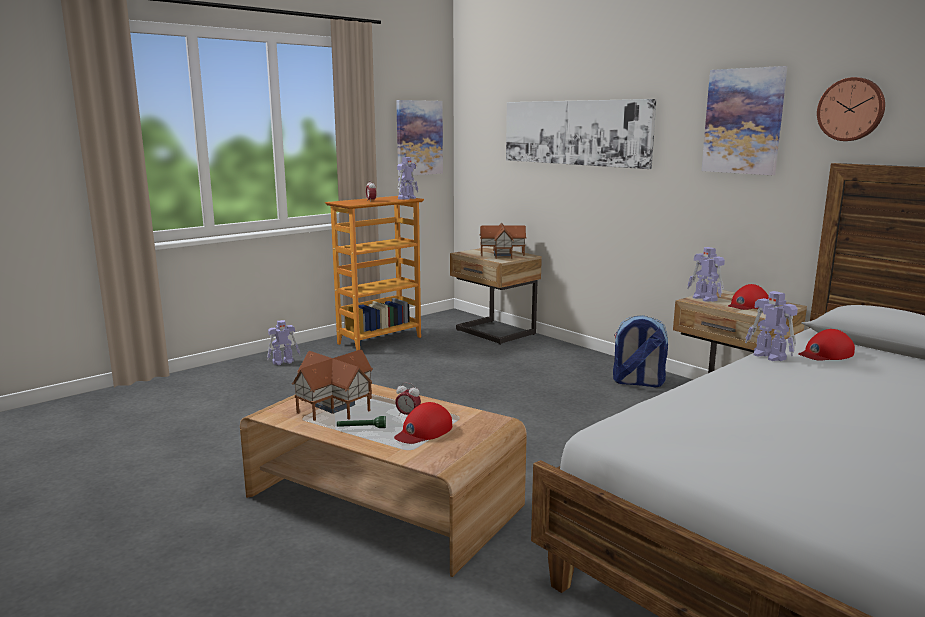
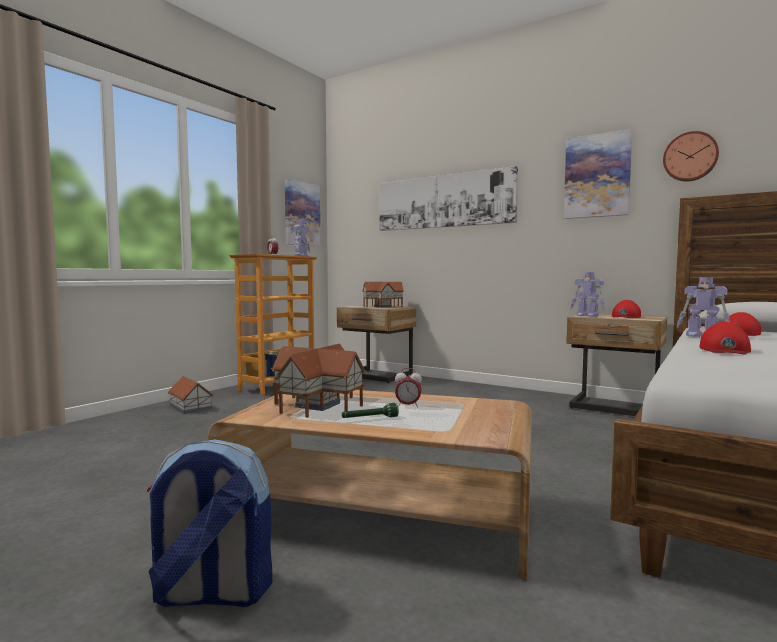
camera: 15 degrees left, 10 degrees down
toy robot [267,320,300,365] -> toy house [168,376,214,414]
red cap [394,402,452,444] -> red cap moved to [699,322,751,354]
backpack [613,315,668,387] -> backpack moved to [147,439,272,607]

